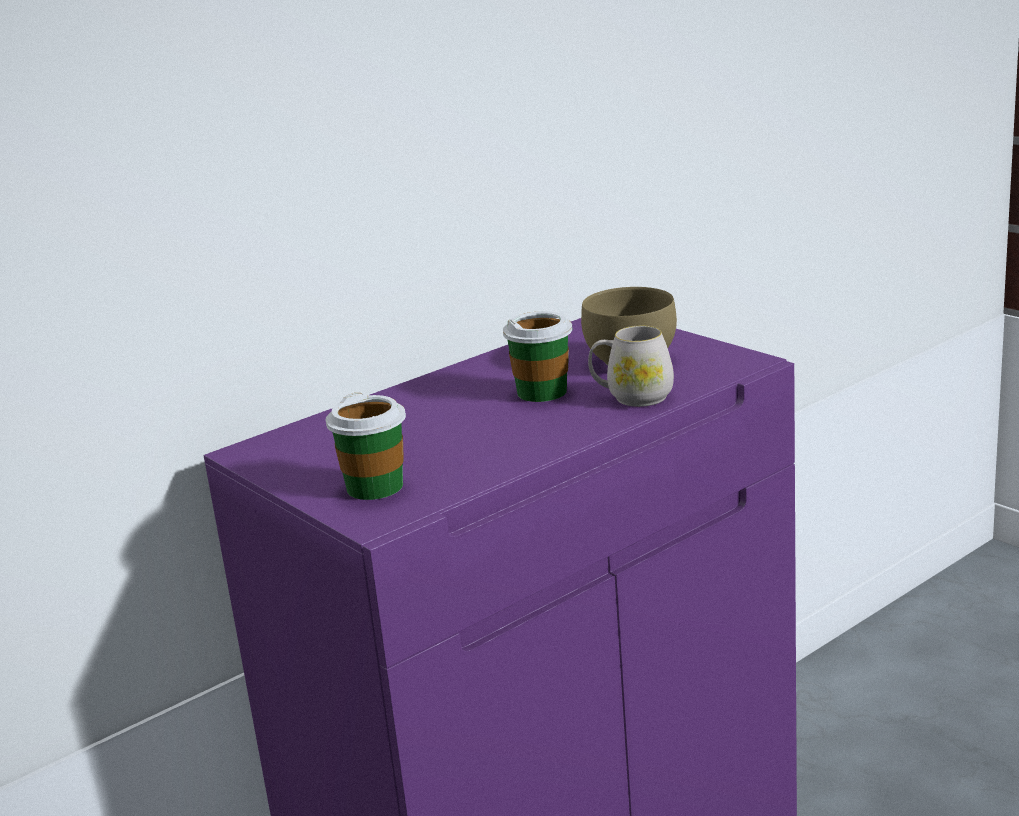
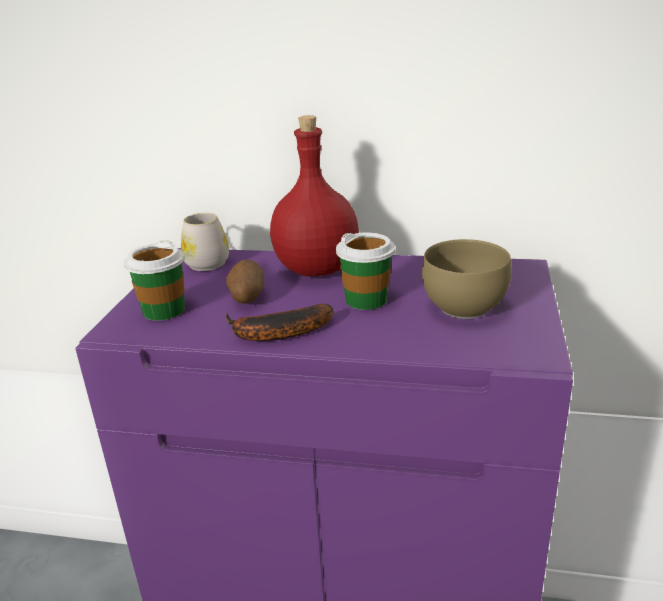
camera: 50 degrees right, 5 degrees up
white mug [588,326,674,407] -> white mug moved to [181,213,229,271]
none -> potato [226,260,264,304]
none -> banana [226,304,333,341]
none -> red bottle [270,115,359,277]

